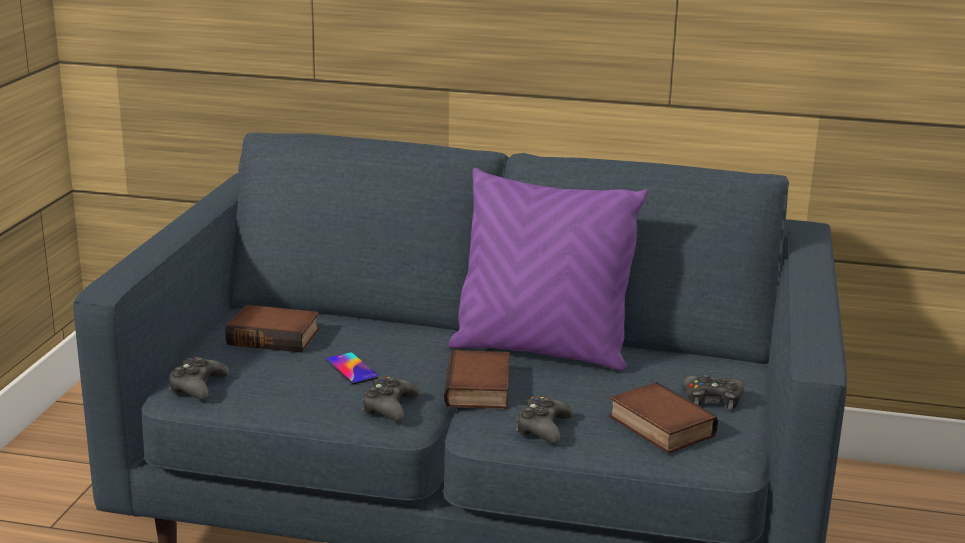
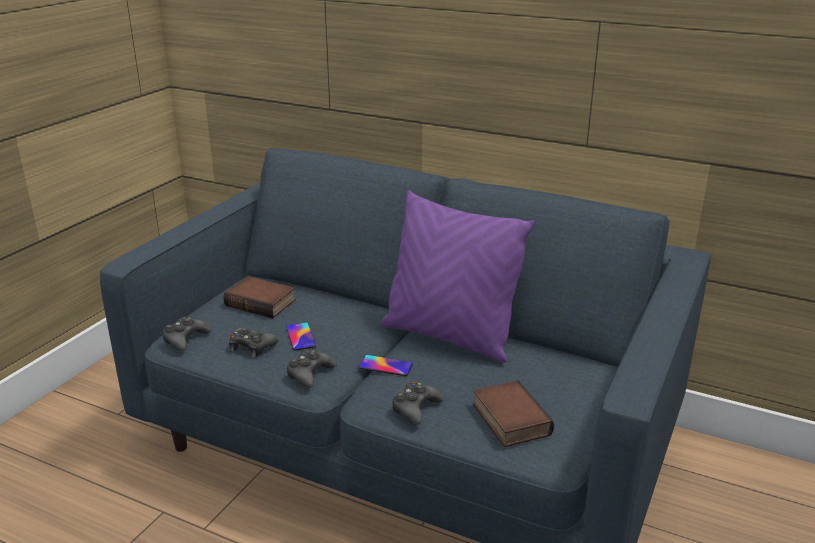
camera: 15 degrees right, 5 degrees up
book [444,350,510,409] -> phone [359,355,413,376]
black game controller [682,374,744,410] -> black game controller moved to [229,327,279,357]

